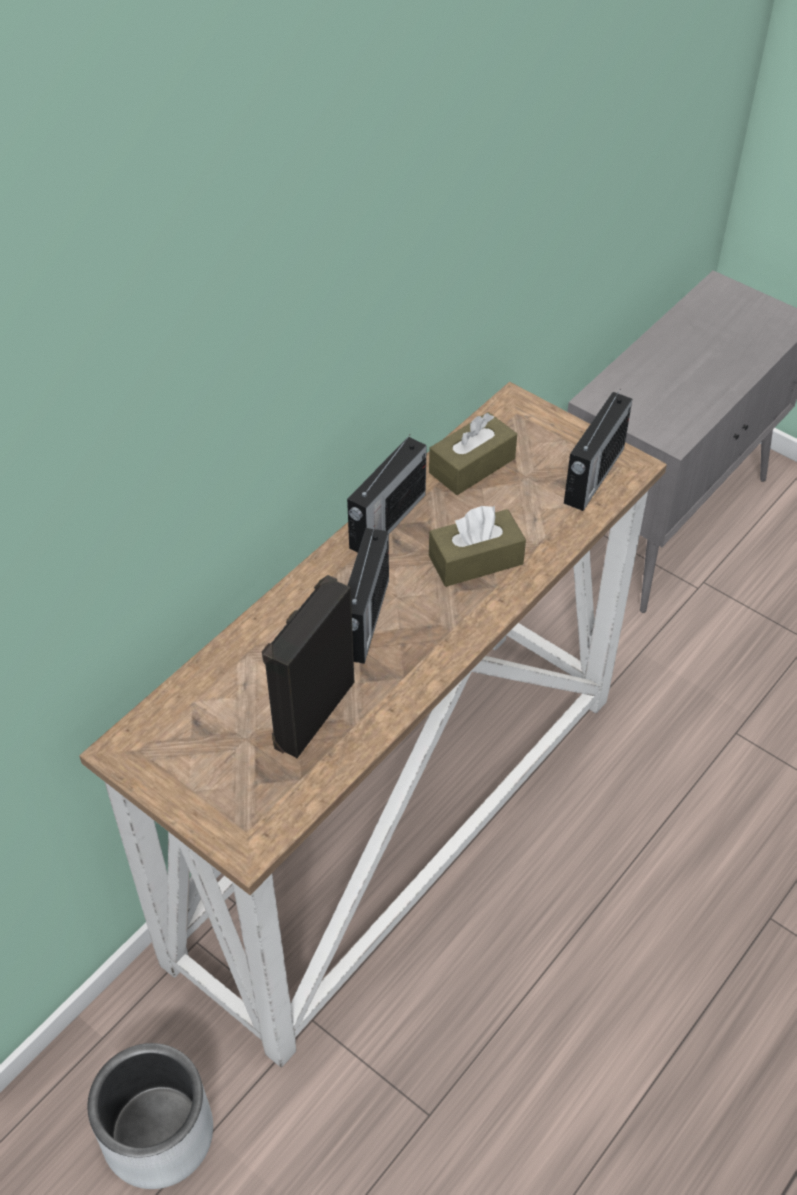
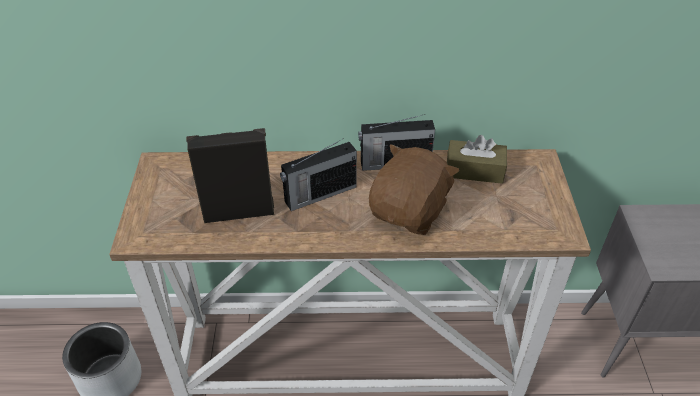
camera: 50 degrees right, 5 degrees down
brown tissue box [429,506,526,587] -> brown plush toy [369,144,459,235]
radio [564,388,632,511] -> none

